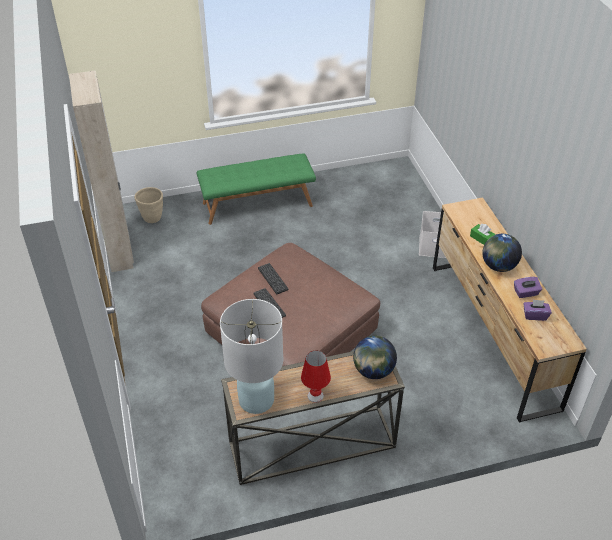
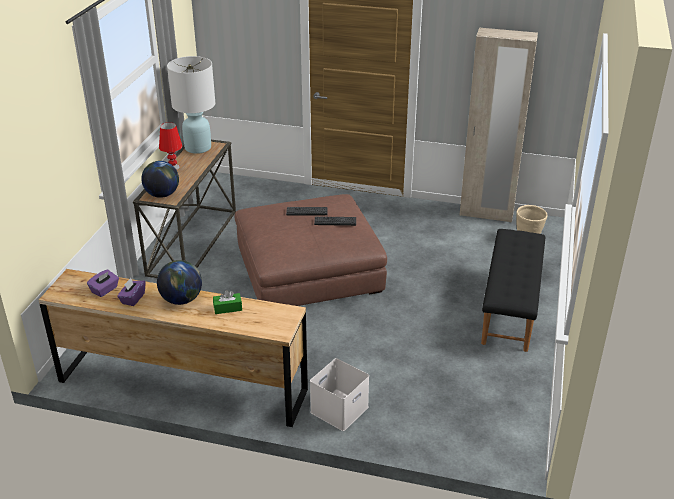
camera: 120 degrees right, 10 degrees down
green bench [197,153,316,225] -> black bench [481,229,546,352]

